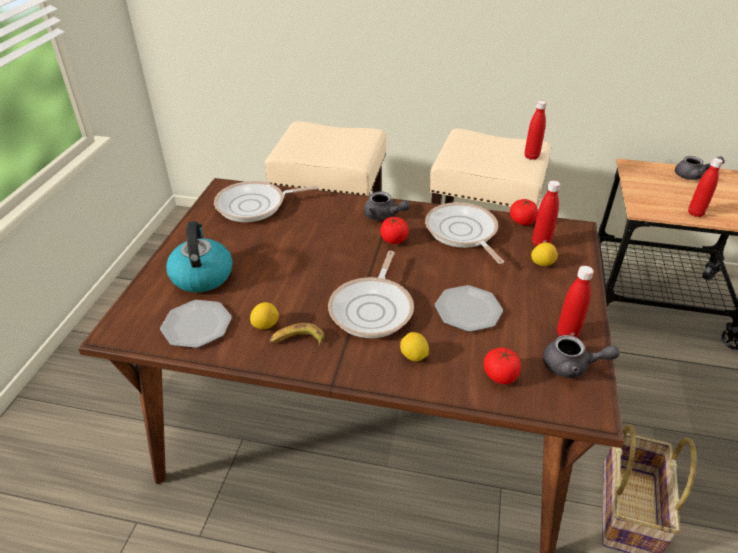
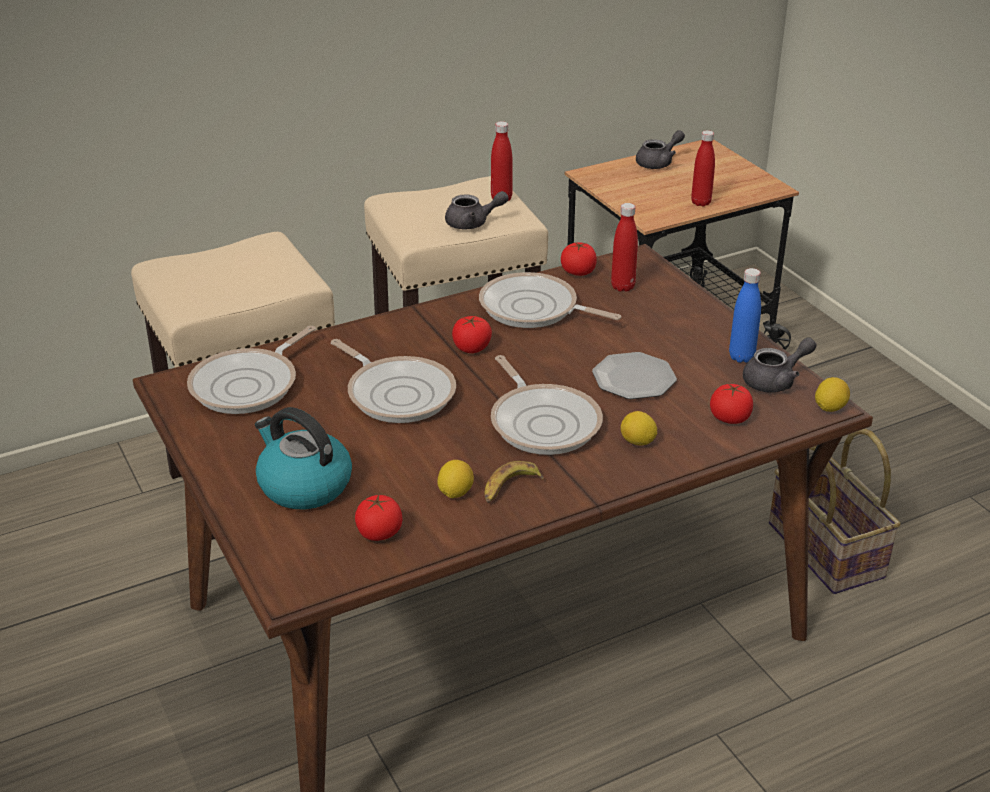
camera: 40 degrees left, 5 degrees down
plate [160,300,232,348] -> tomato [355,494,402,541]
grey teapot [364,191,410,221] -> grey teapot moved to [445,191,509,229]
lemon [531,242,558,266] -> lemon moved to [815,377,850,412]
red bottle [557,266,594,338] -> blue bottle [729,268,761,363]
none -> frying pan [331,339,456,423]

